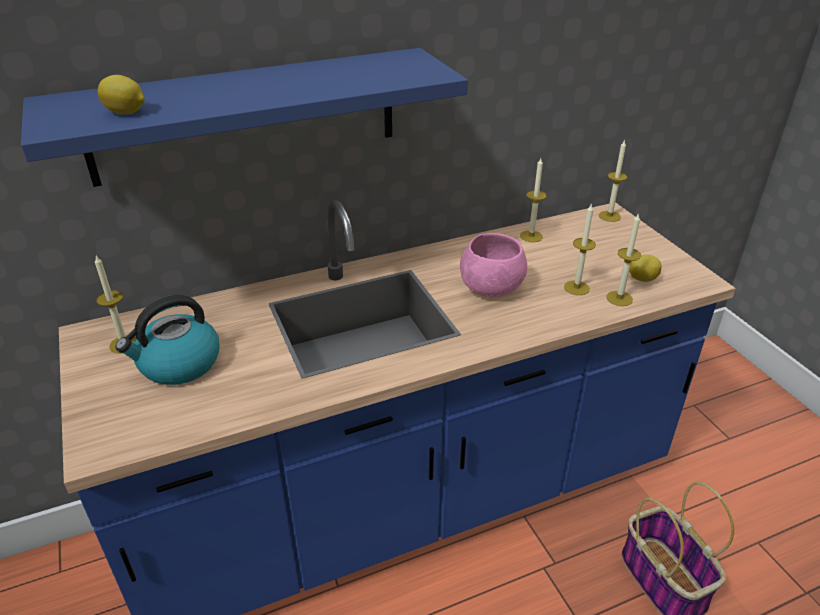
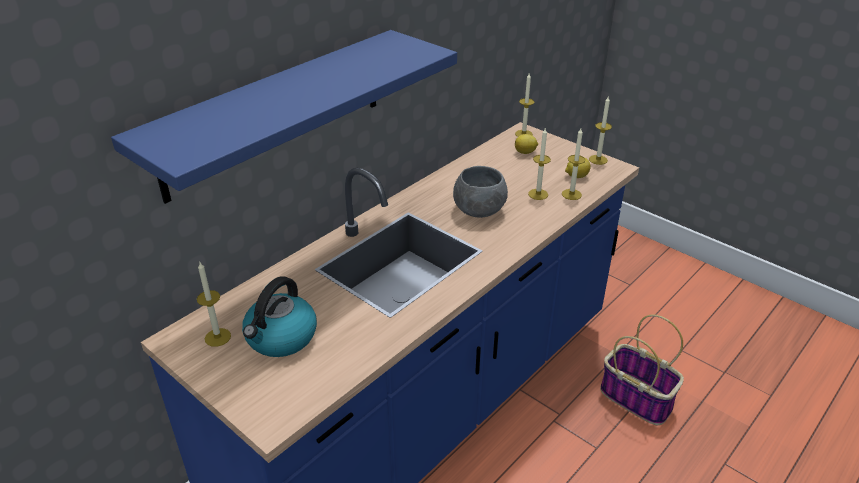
camera: 25 degrees left, 0 degrees up
lemon [98,75,145,114] -> lemon moved to [515,134,538,154]
pink bowl [460,233,527,297] -> grey bowl [453,166,508,218]
candle [520,158,546,242] -> candle moved to [589,97,612,165]

